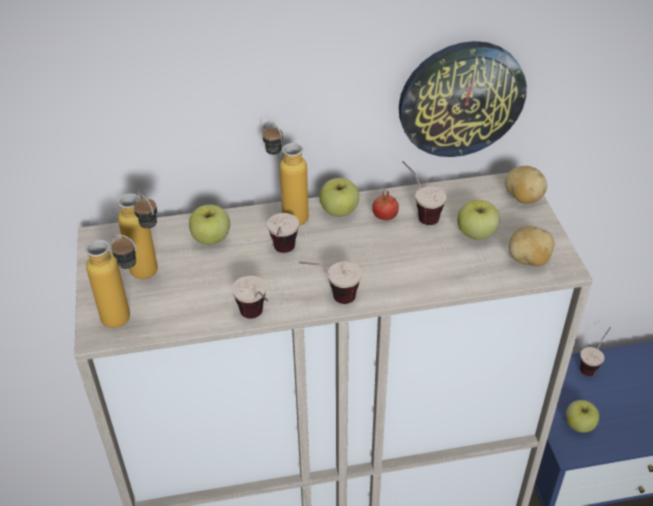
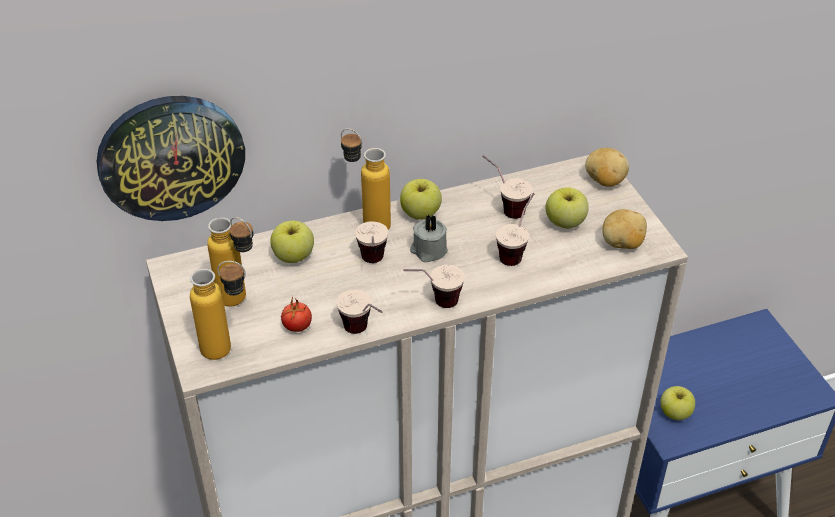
camera: 10 degrees left, 0 degrees up
tomato [372,188,399,220] -> tomato moved to [281,295,312,332]
wall clock [399,41,527,157] -> wall clock moved to [97,96,245,221]
cup [580,328,611,376] -> cup moved to [496,193,535,266]
none -> grey candle [410,214,448,262]

